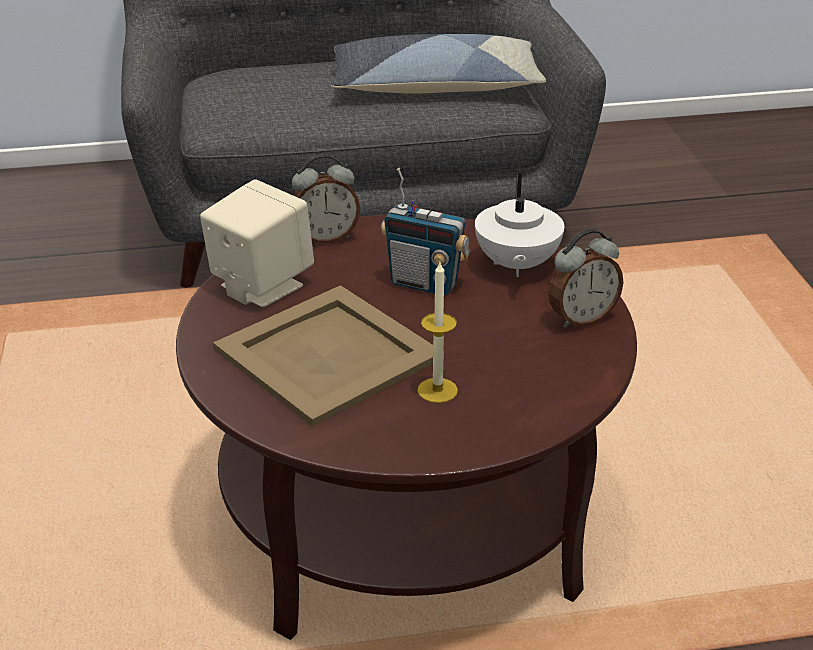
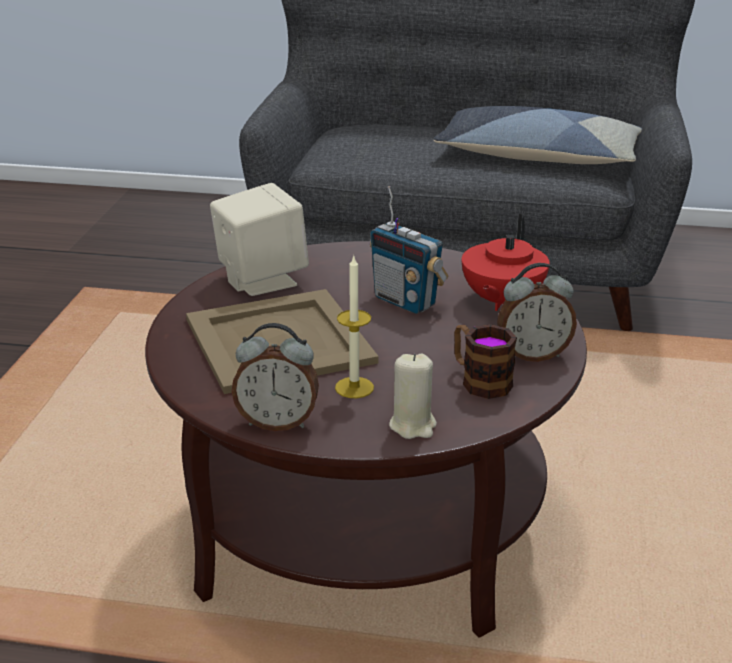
camera: 20 degrees right, 5 degrees down
alarm clock [292,154,360,244] -> alarm clock moved to [232,323,319,431]
white teapot [475,174,564,277] -> red teapot [462,214,550,311]
none -> beige candle [389,354,437,439]
none -> mug [454,324,517,399]

